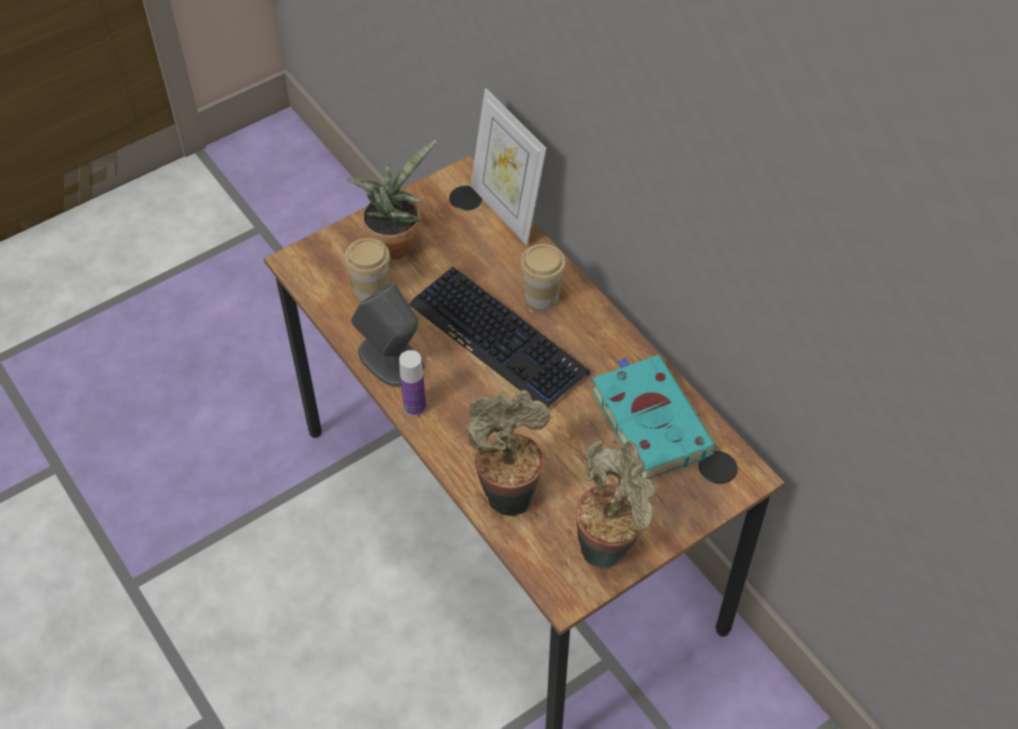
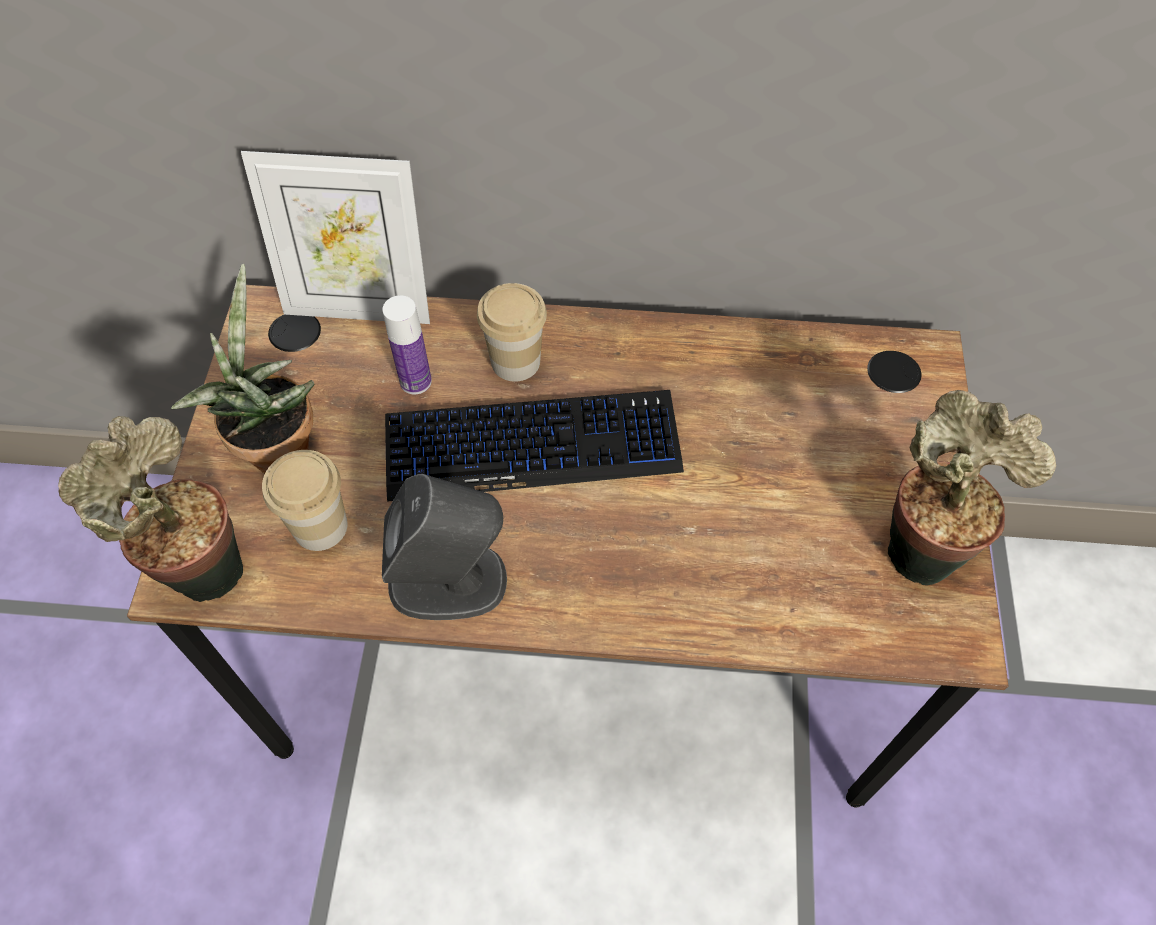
camera: 50 degrees left, 5 degrees up
bottle [399,350,426,416] -> bottle moved to [382,295,432,394]
potted plant [466,390,550,516] -> potted plant moved to [58,416,243,602]
turquoise book [591,355,716,479] -> none

